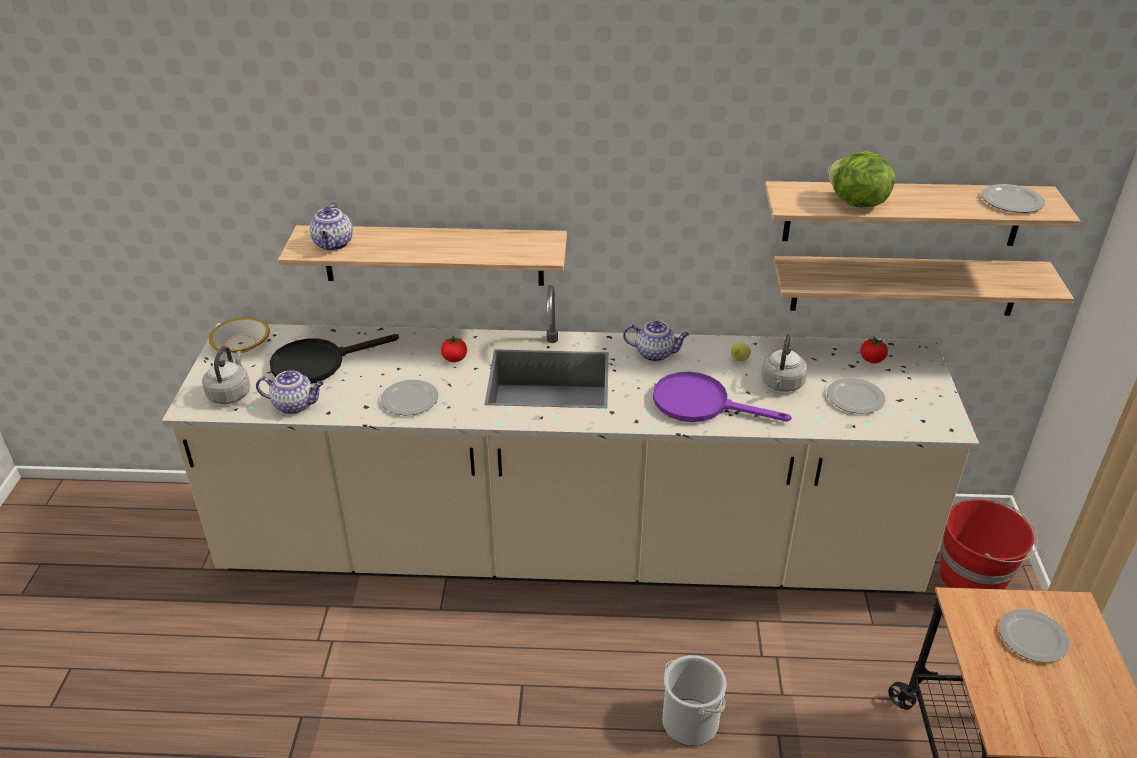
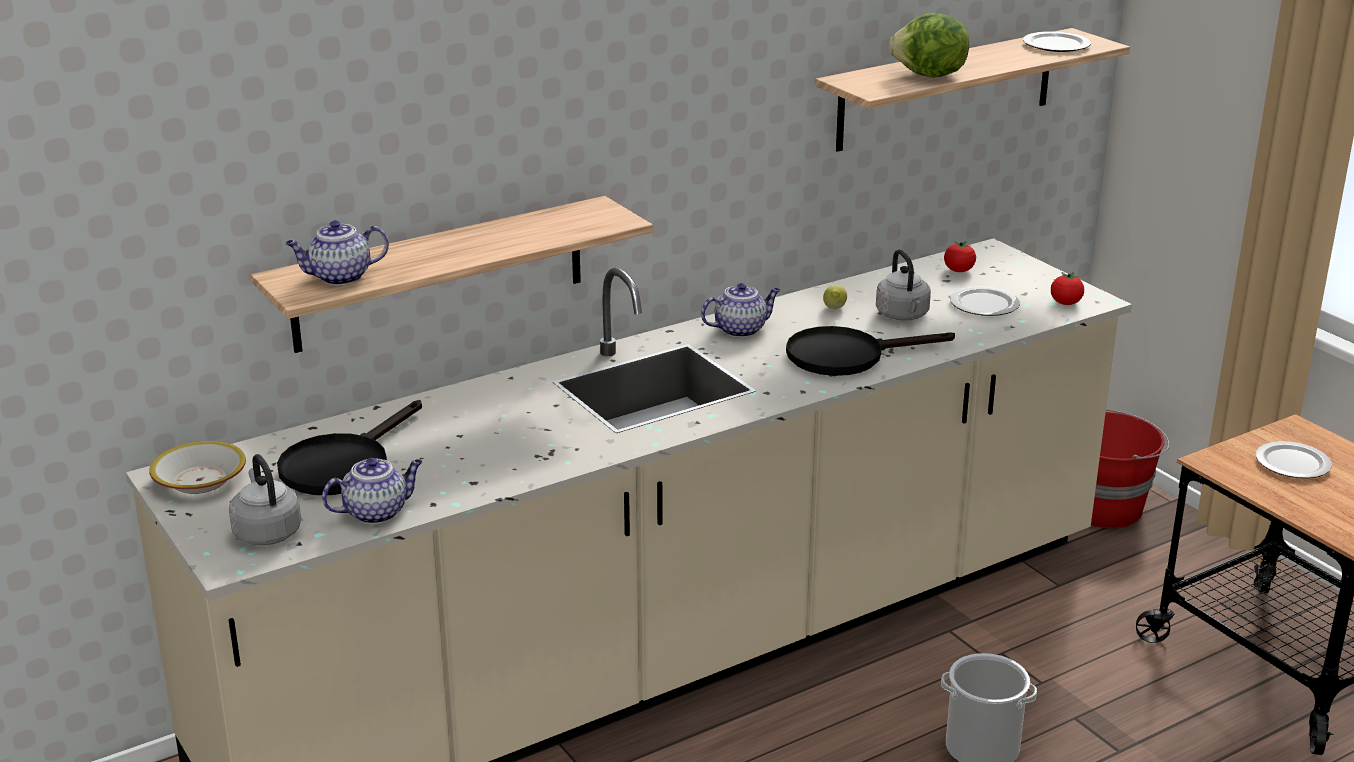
camera: 35 degrees left, 10 degrees down
teapot [309,202,353,251] -> teapot turned 105 degrees clockwise [285,220,389,286]
plate [381,380,438,415] -> none
tomato [441,335,467,362] -> tomato moved to [1051,272,1084,305]
purple frying pan [653,371,792,422] -> black frying pan [786,326,955,376]
shelf [774,256,1074,316] -> none

